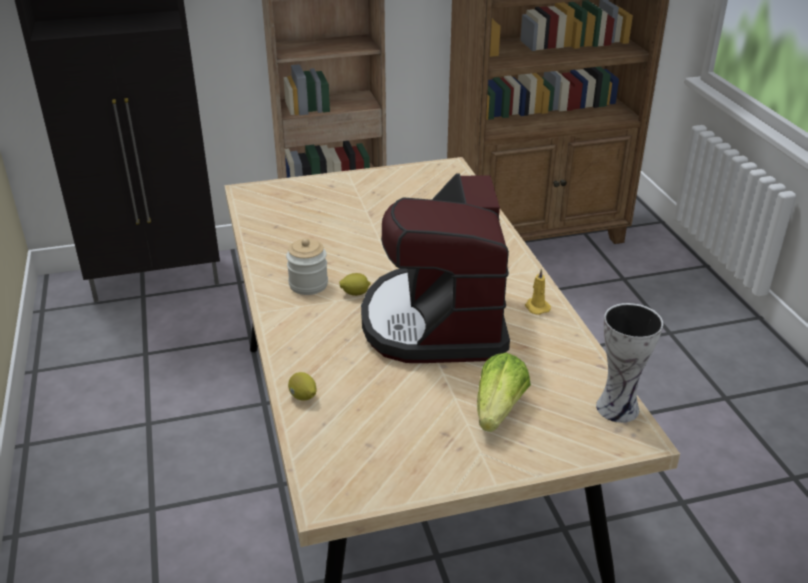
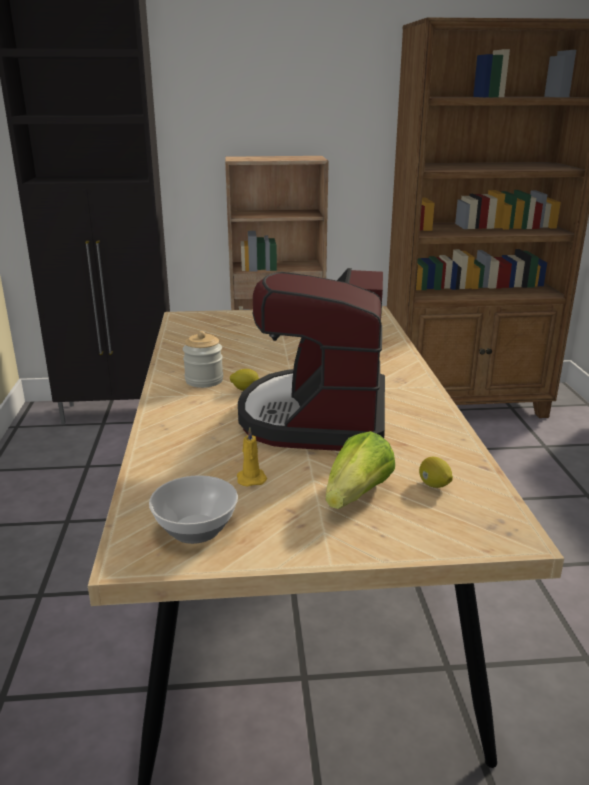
camera: 10 degrees right, 10 degrees down
lemon [288,372,317,400] -> lemon moved to [419,457,453,488]
yellow candle [525,268,551,315] -> yellow candle moved to [237,427,267,487]
vase [596,303,663,423] -> none
none -> bowl [149,475,238,544]

